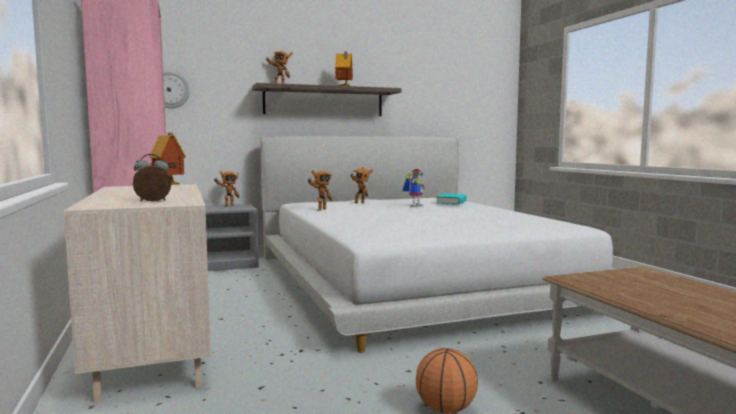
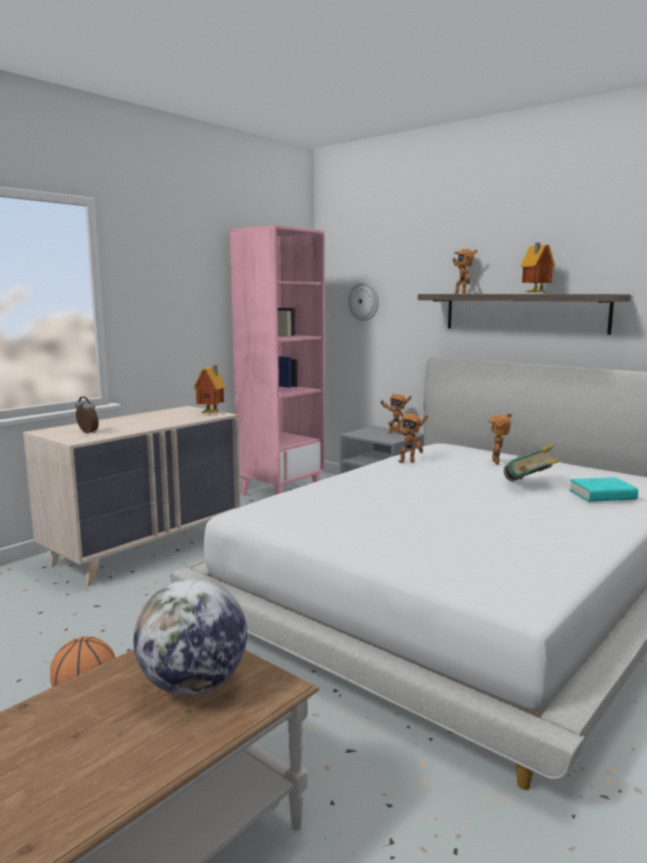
camera: 60 degrees right, 5 degrees up
toy robot [403,169,425,207] -> book [504,444,560,481]
none -> globe [133,579,247,696]

